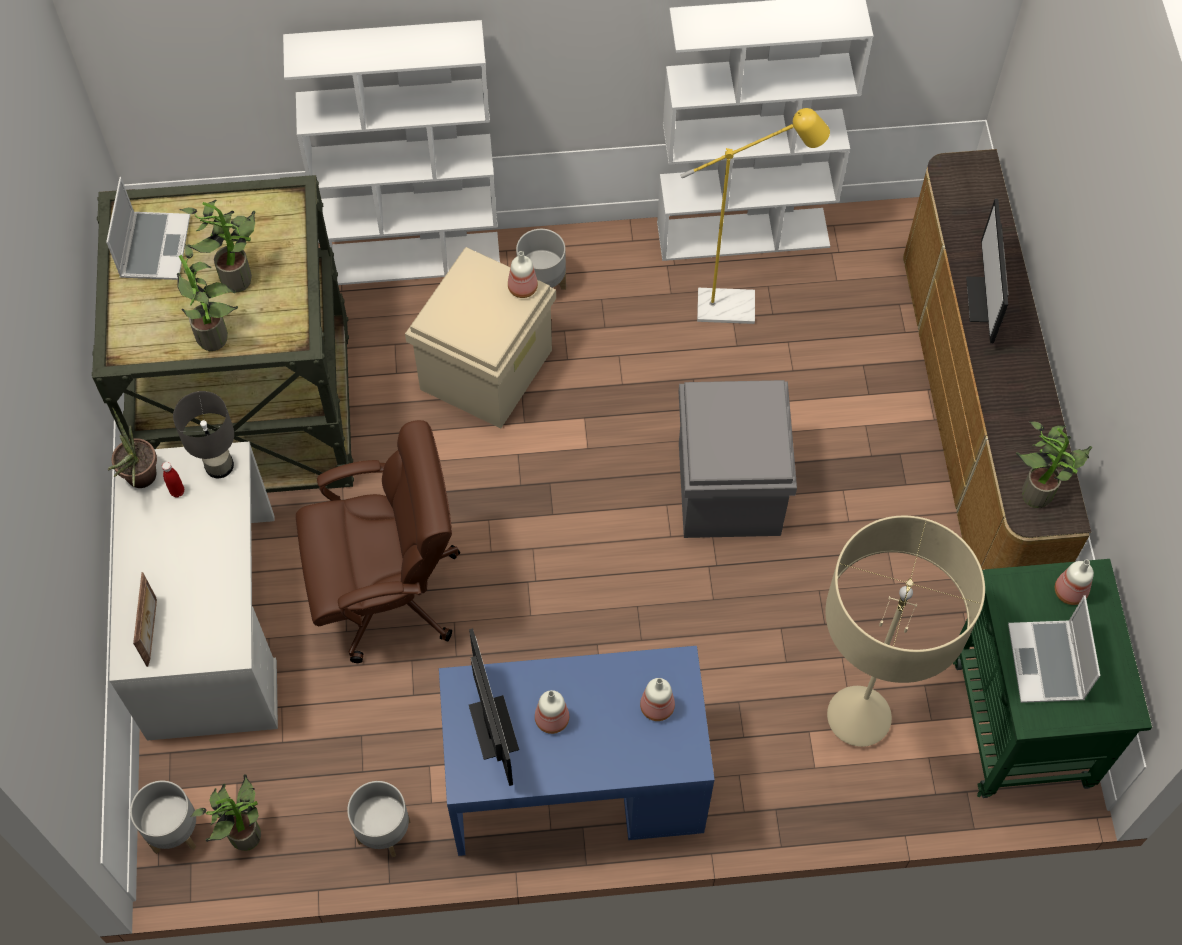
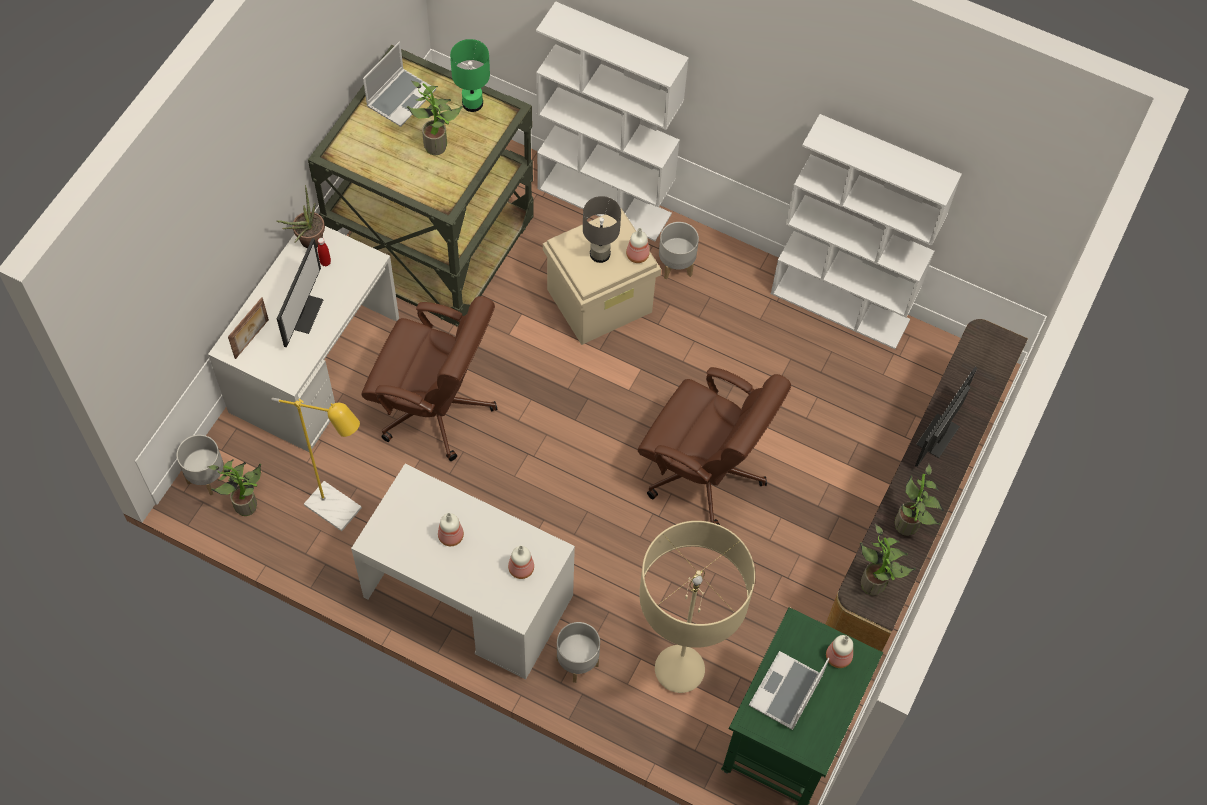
camera: 30 degrees right, 0 degrees up
grey table lamp [173,391,234,478] -> grey table lamp moved to [583,196,621,263]
potted plant [177,244,238,351] -> potted plant moved to [895,463,944,536]
grey planter [347,781,411,857] -> grey planter moved to [557,622,600,683]
blue desk [439,646,715,856] -> white desk [351,464,575,680]
monitor [469,628,519,786] -> monitor moved to [277,238,324,347]
grey storage box [679,380,797,538] -> brown office chair [638,367,791,525]
yellow floor lamp [680,108,830,324] -> yellow floor lamp moved to [271,398,362,531]
none -> green table lamp [450,39,490,112]

